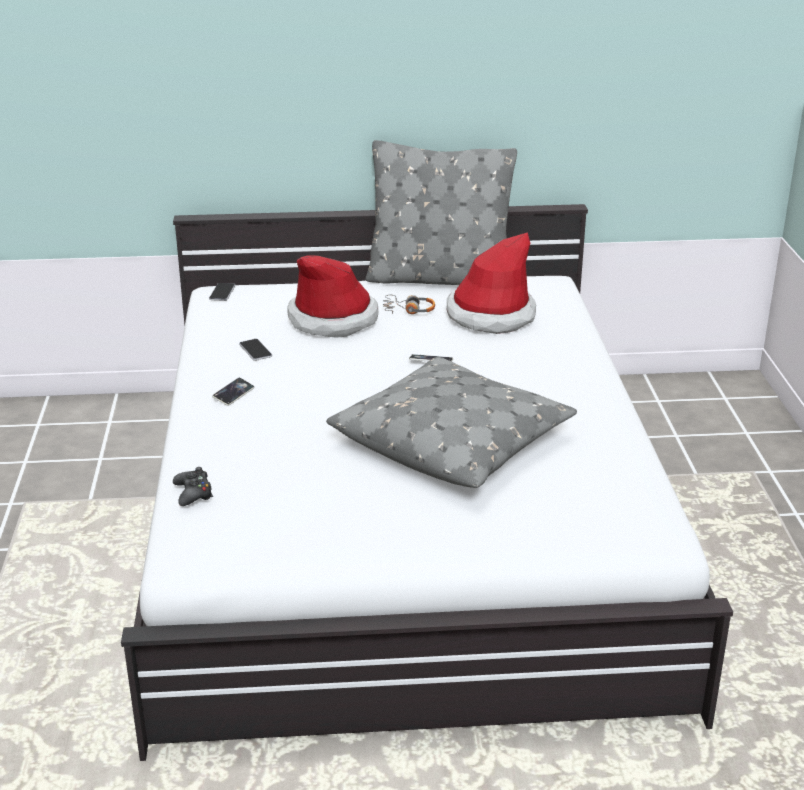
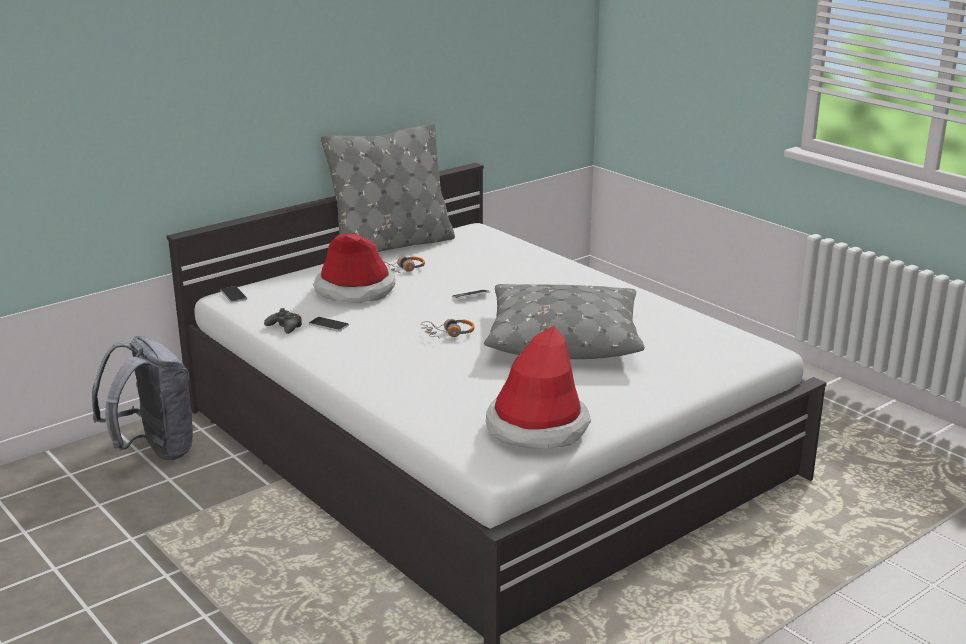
camera: 35 degrees left, 5 degrees down
black game controller [173,467,213,506] -> black game controller moved to [264,308,302,334]
phone [212,378,254,406] -> none
hat [446,232,536,334] -> hat moved to [486,326,591,449]
none -> grey backpack [92,336,194,461]
none -> headphones [421,319,474,339]

